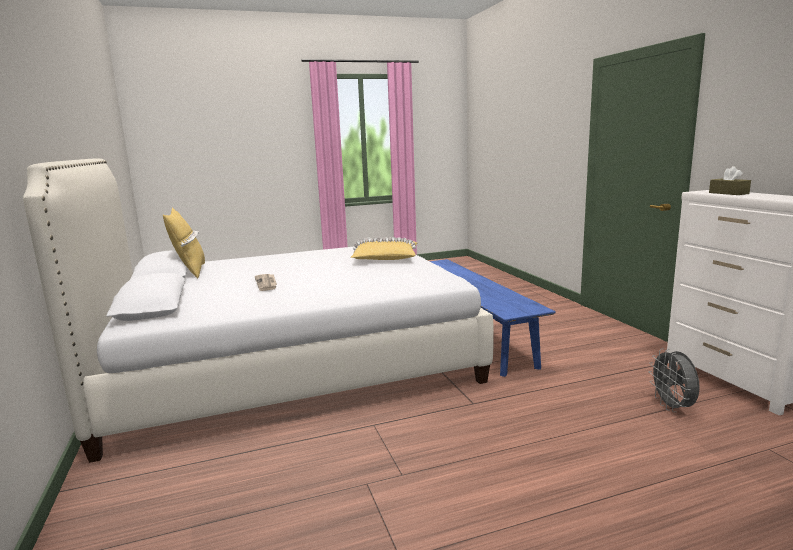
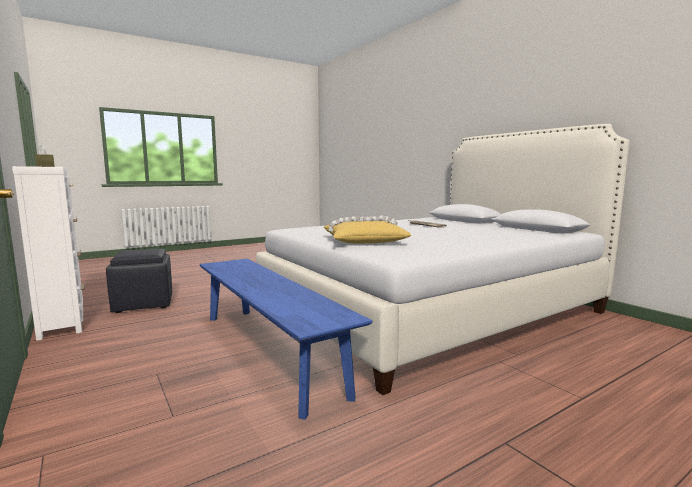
camera: 165 degrees right, 5 degrees down
yellow pillow [163,208,205,278] -> none
grey fan [649,348,700,412] -> black ottoman [106,249,172,313]

